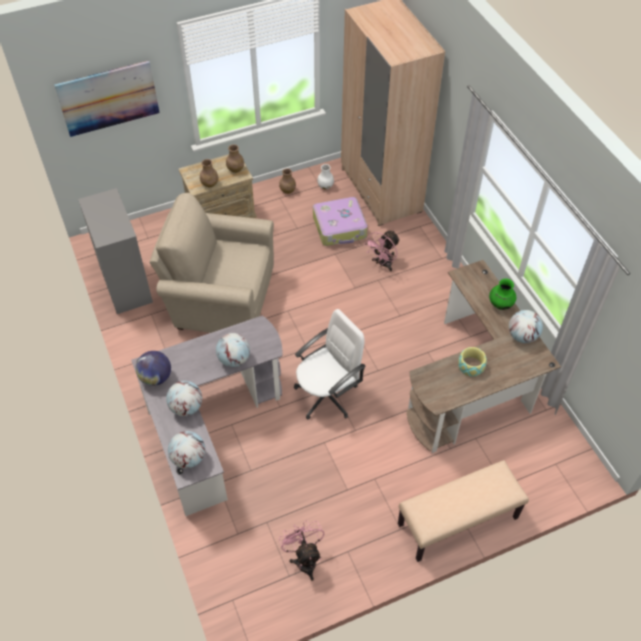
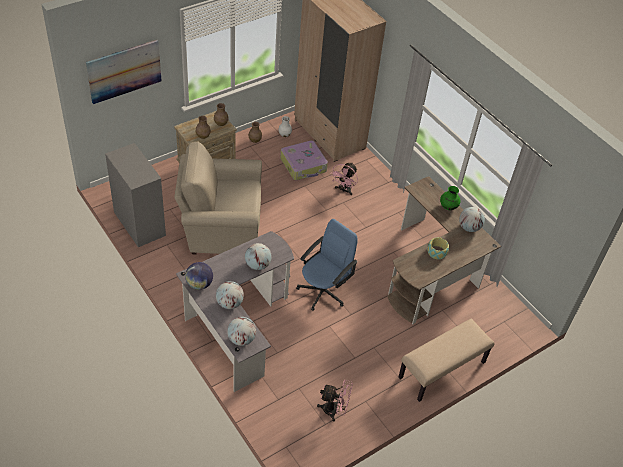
camera: 15 degrees left, 5 degrees down
pink fan [279,520,324,581] -> pink fan turned 135 degrees clockwise [317,380,353,422]
white office chair [294,309,366,420] -> blue office chair [296,219,358,311]

